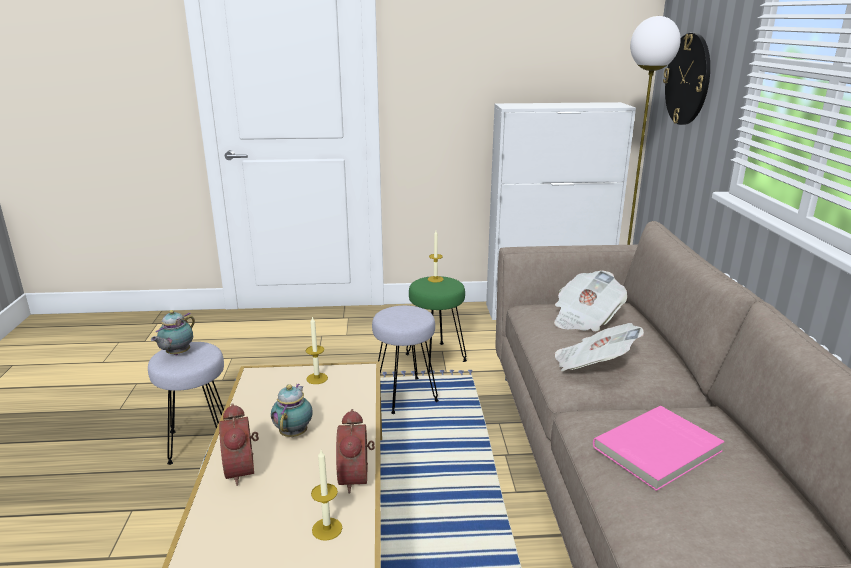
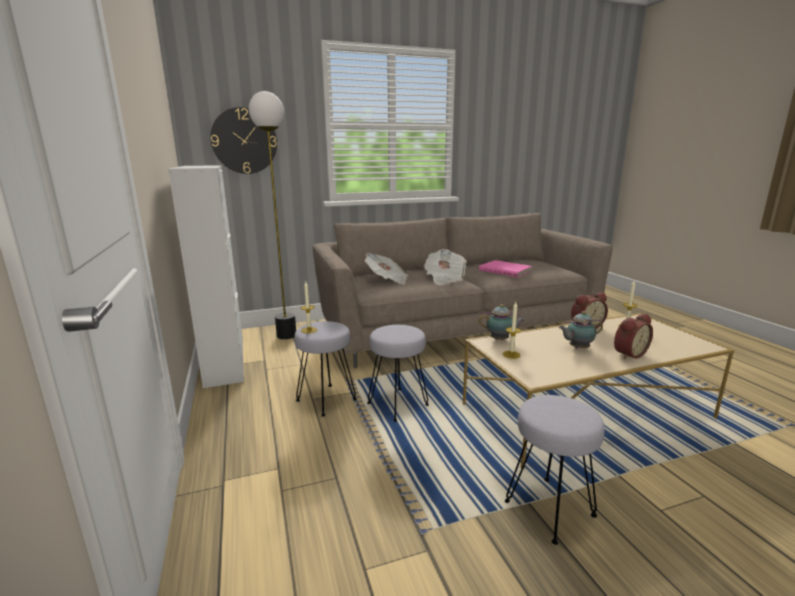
camera: 105 degrees left, 5 degrees down
teapot [151,310,195,355] -> teapot moved to [479,304,525,340]
green stool [405,276,467,373] -> grey stool [294,321,357,417]

